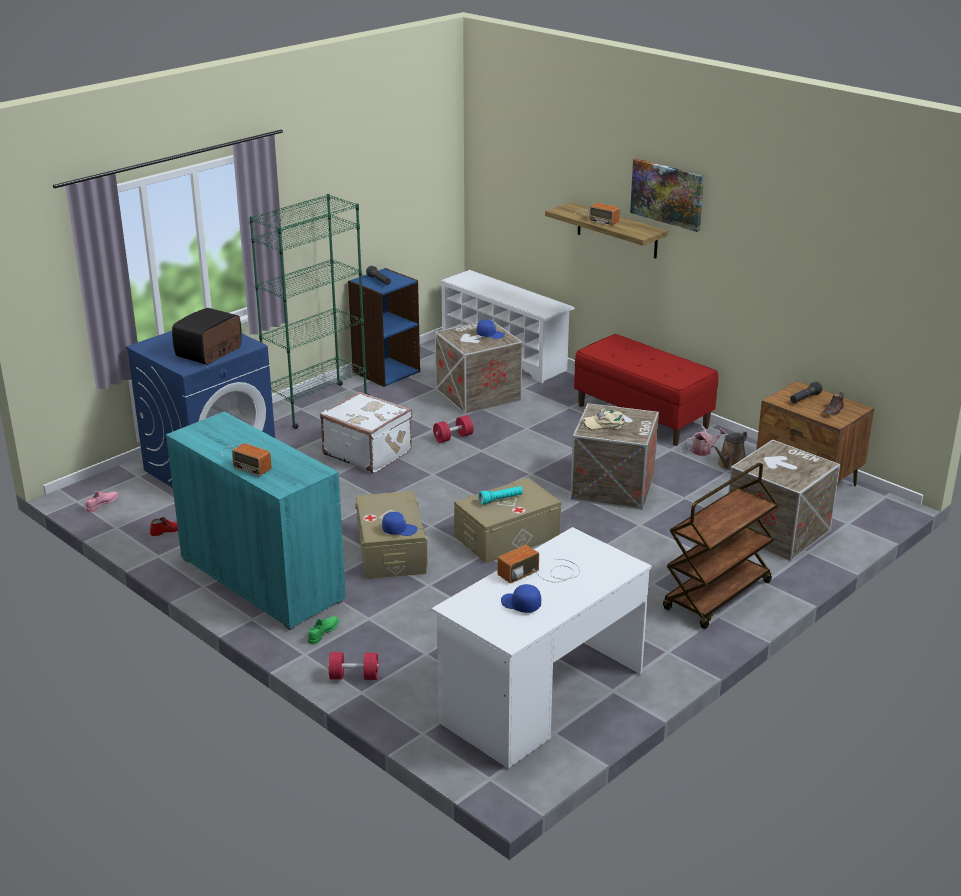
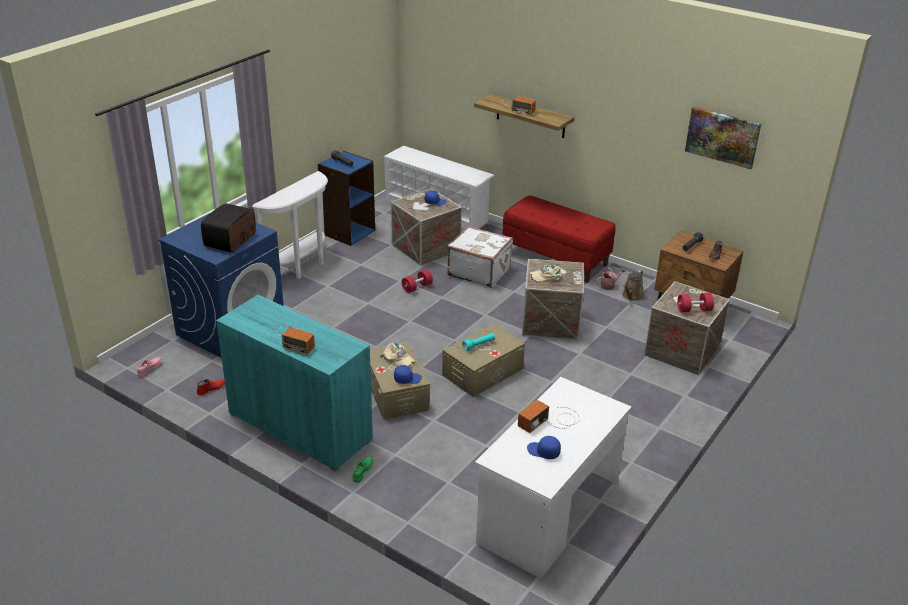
camera: 10 degrees left, 5 degrees up
green bookcase [249,194,370,429] -> white console table [252,171,328,279]
white suitcase [320,392,413,473] -> white suitcase moved to [447,226,513,288]
red dumbbell [328,652,379,680] -> red dumbbell moved to [677,293,714,313]
picture [630,158,704,232] -> picture moved to [685,107,761,169]
brown cart [663,463,778,629] -> none
none -> beige cap [380,343,415,367]

